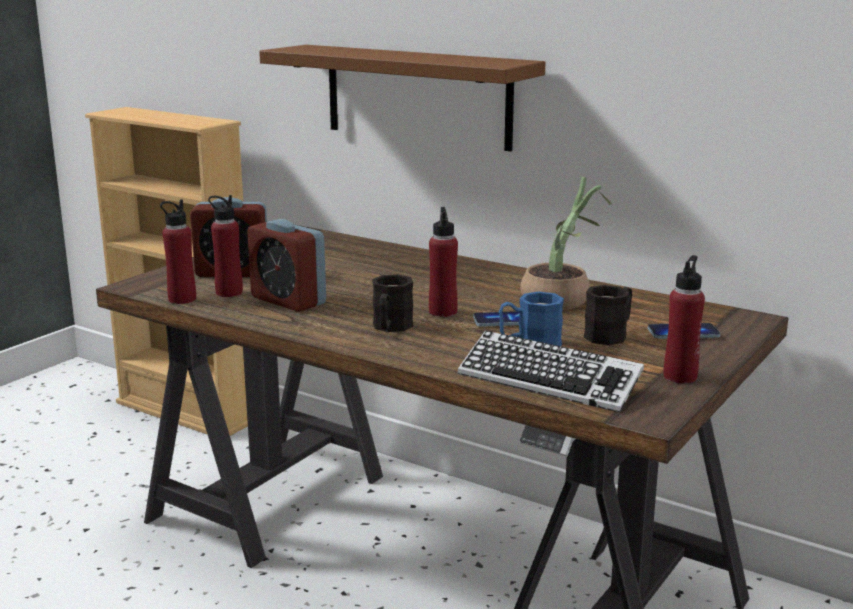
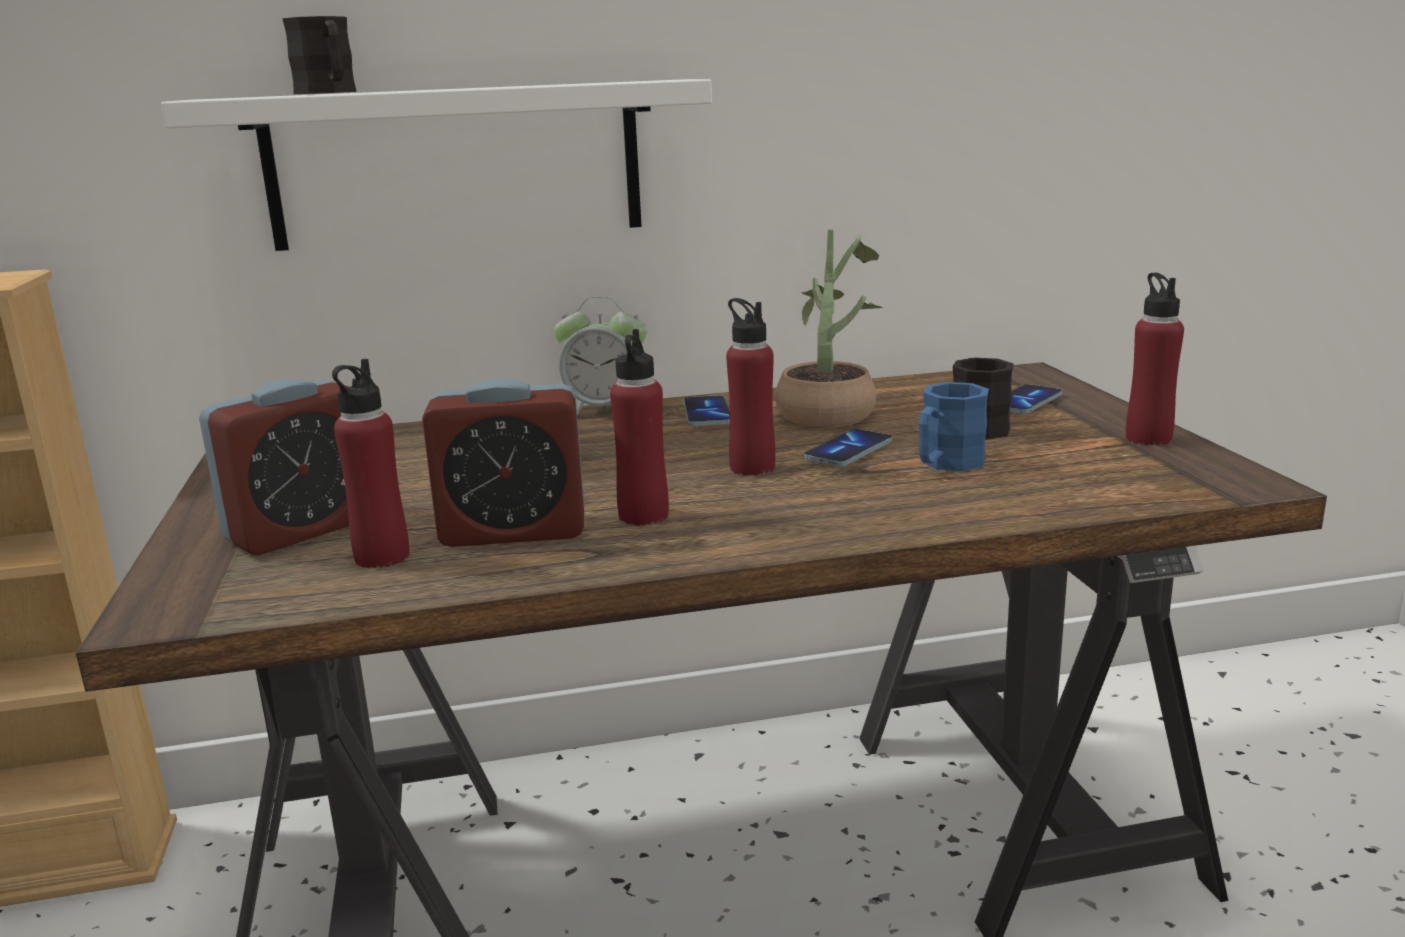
camera: 45 degrees left, 0 degrees up
red bottle [160,199,196,304] -> red bottle moved to [610,329,669,526]
brown shelf [259,45,546,151] -> white shelf [161,79,712,251]
black mug [372,274,414,332] -> black mug moved to [282,16,357,94]
keyboard [458,331,644,413] -> none
none -> alarm clock [554,297,647,416]
none -> phone [683,395,730,427]

